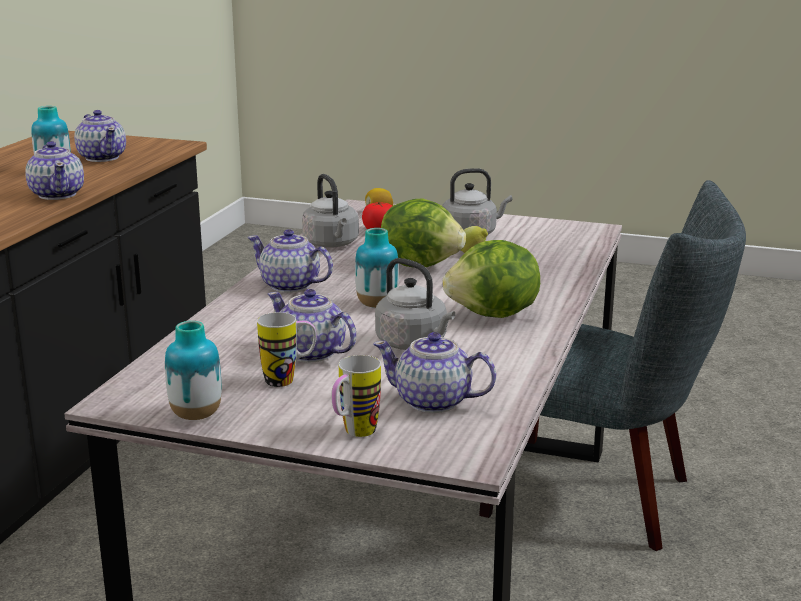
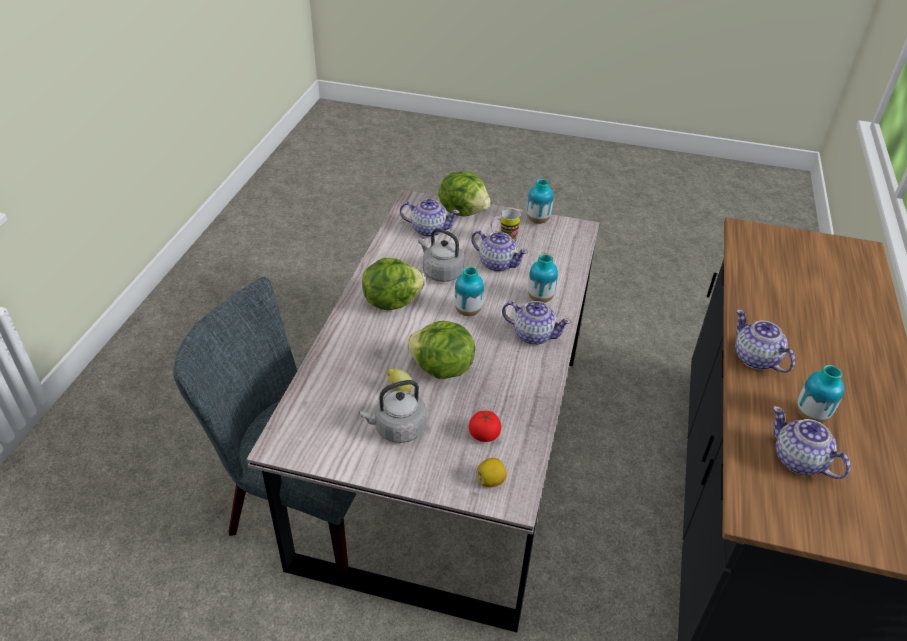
camera: 175 degrees right, 20 degrees up
grey kettle [302,174,359,248] -> none
mug [331,355,381,437] -> lettuce [438,172,490,216]
none -> vase [528,254,558,303]

